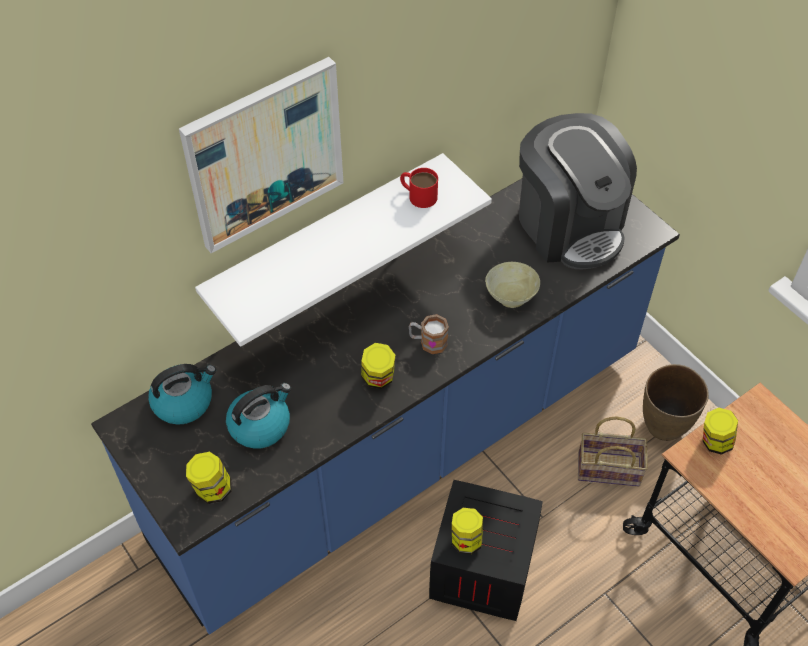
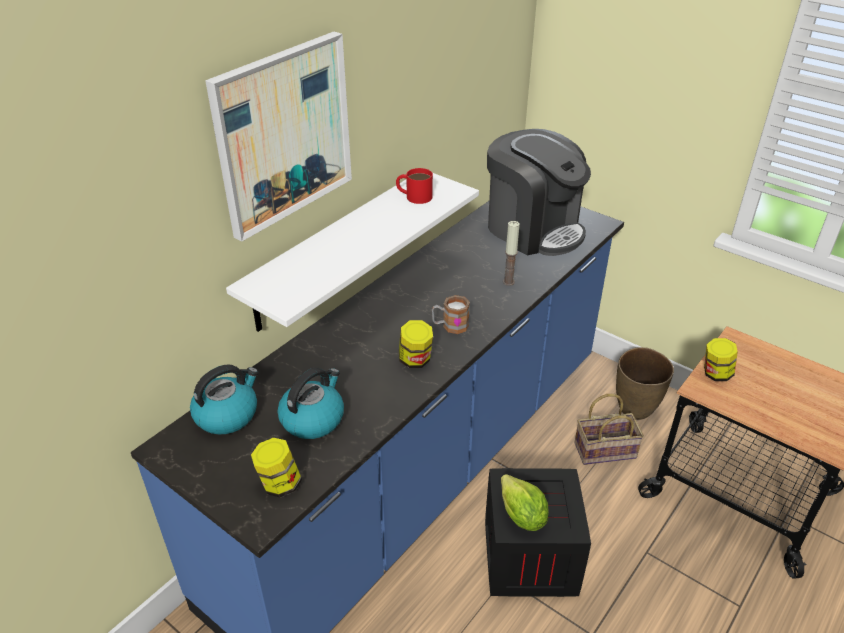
camera: 15 degrees left, 15 degrees down
jar [452,508,483,555] -> lettuce [501,474,549,531]
beige bowl [485,262,540,308] -> candle [503,221,520,286]

